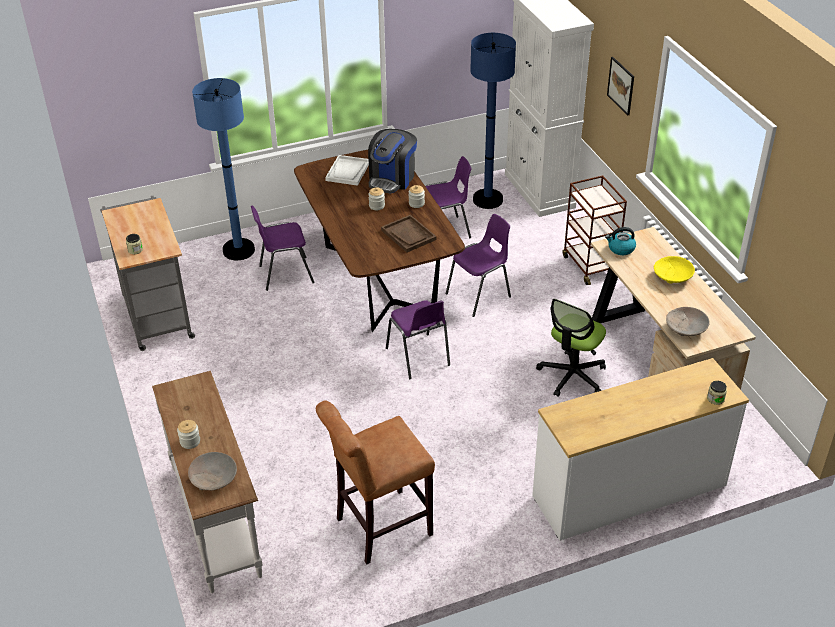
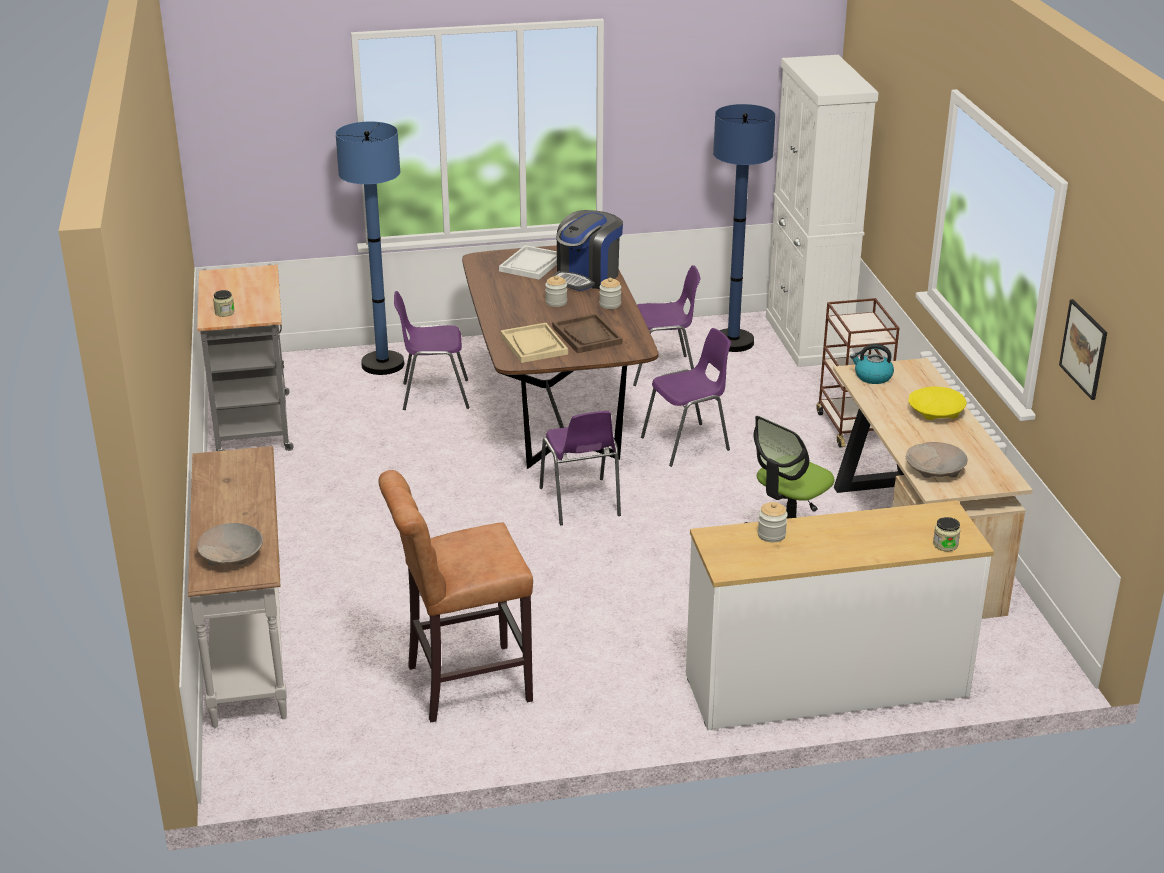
camera: 10 degrees right, 10 degrees down
jar [177,420,200,449] -> jar moved to [758,502,788,542]
picture [607,57,634,115] -> picture moved to [1059,299,1107,400]
none -> beige tray [501,323,568,363]

